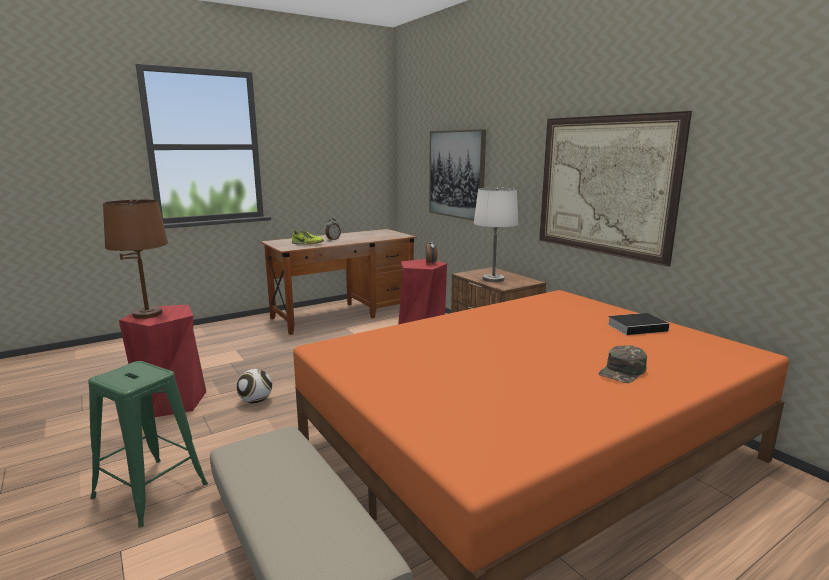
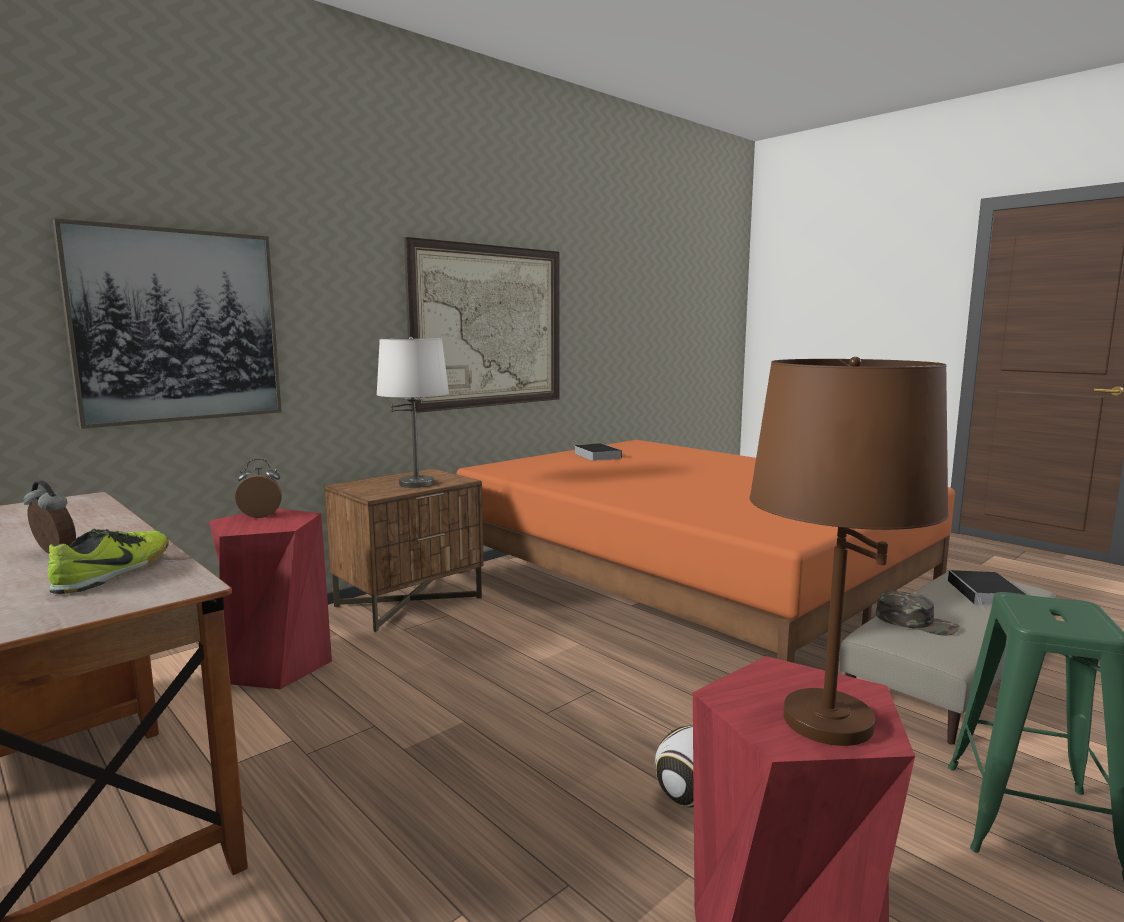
camera: 100 degrees left, 5 degrees down
green cap [599,345,647,383] -> green cap moved to [876,590,960,636]
none -> book [948,570,1027,610]

